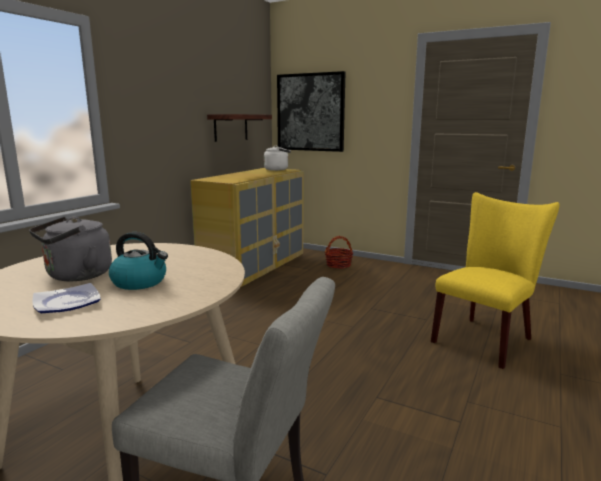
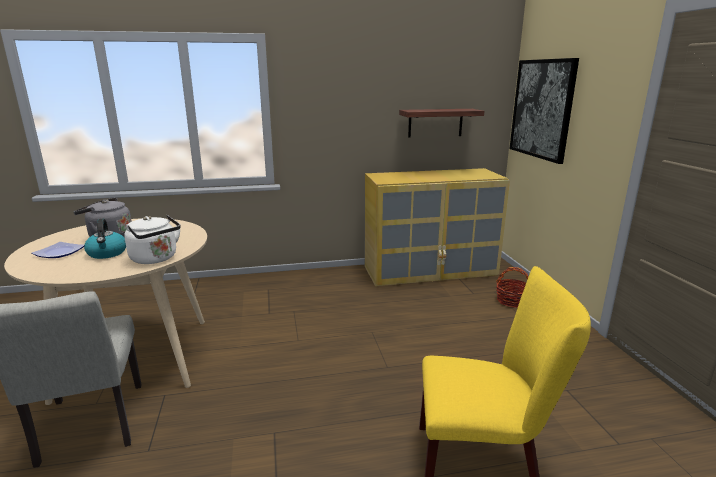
camera: 50 degrees right, 5 degrees up
white kettle [264,146,291,171] -> white kettle moved to [124,215,181,264]

